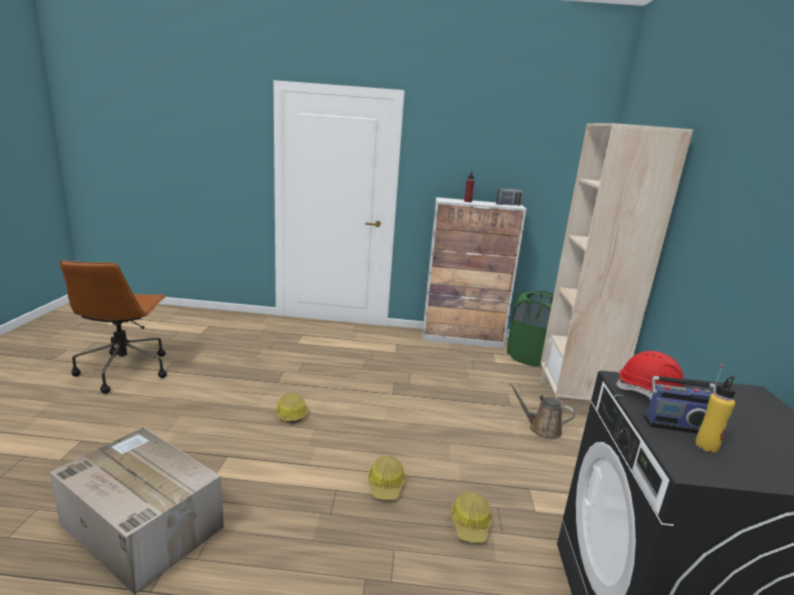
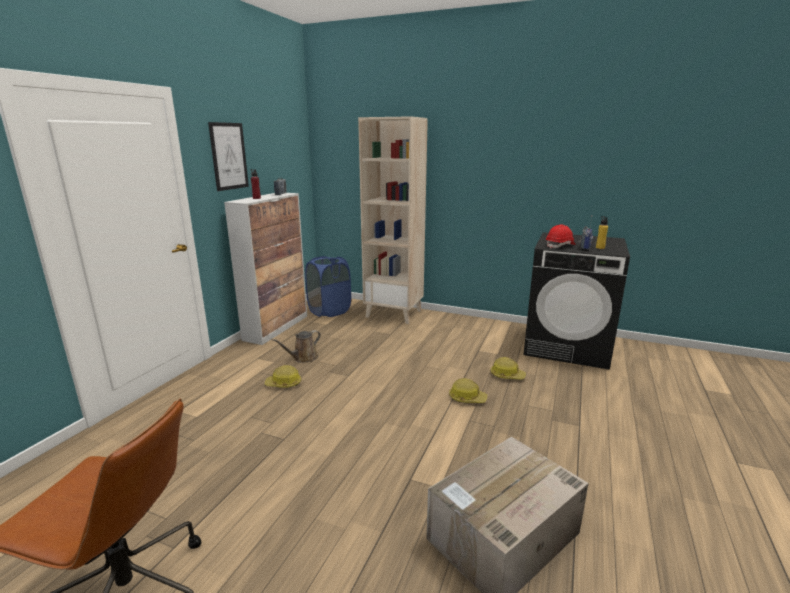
camera: 70 degrees left, 0 degrees up
hard hat [276,392,309,423] -> hard hat moved to [265,365,302,388]
green laundry basket [507,291,554,367] -> blue laundry basket [305,256,351,317]
brown watering can [509,383,575,439] -> brown watering can moved to [272,330,321,363]
none -> picture [208,122,249,191]

